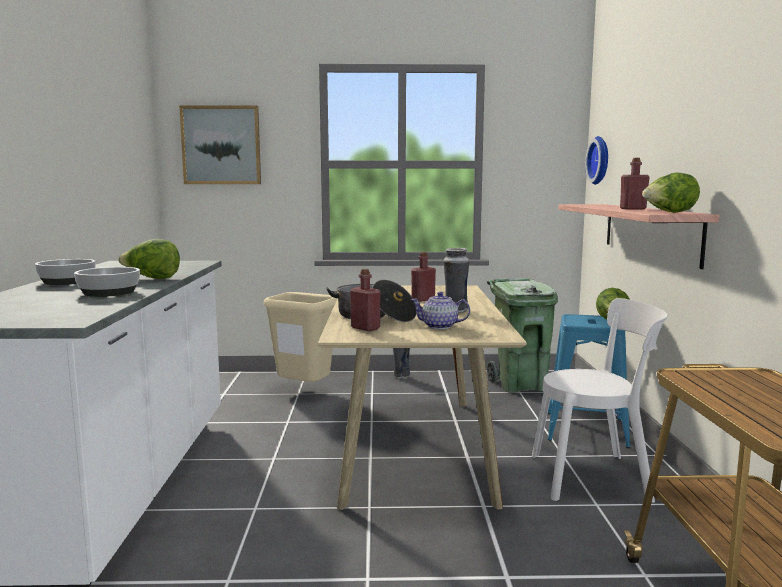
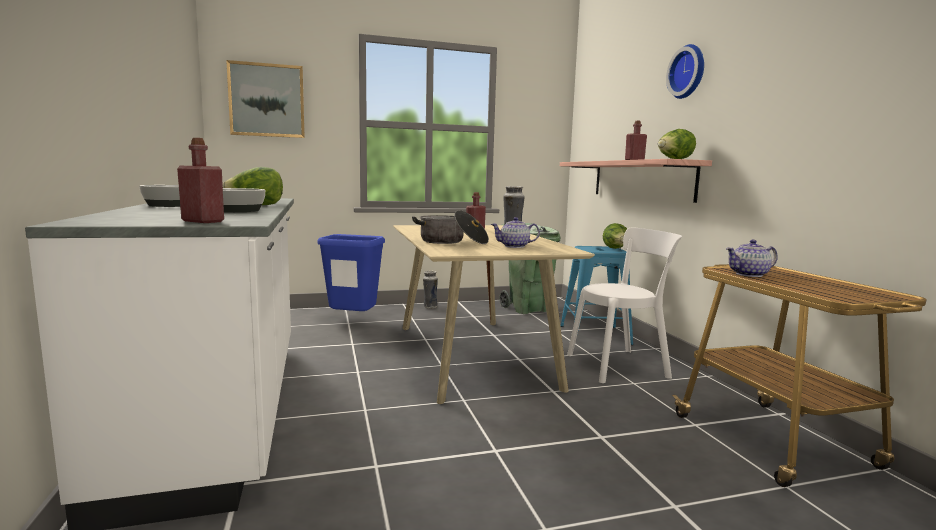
camera: 15 degrees left, 0 degrees up
beige trash can [263,292,337,382] -> blue trash can [317,234,385,311]
red bottle [350,269,380,331] -> red bottle moved to [177,138,224,223]
wall clock [585,136,608,185] -> wall clock moved to [666,44,704,99]
none -> teapot [726,240,778,277]

